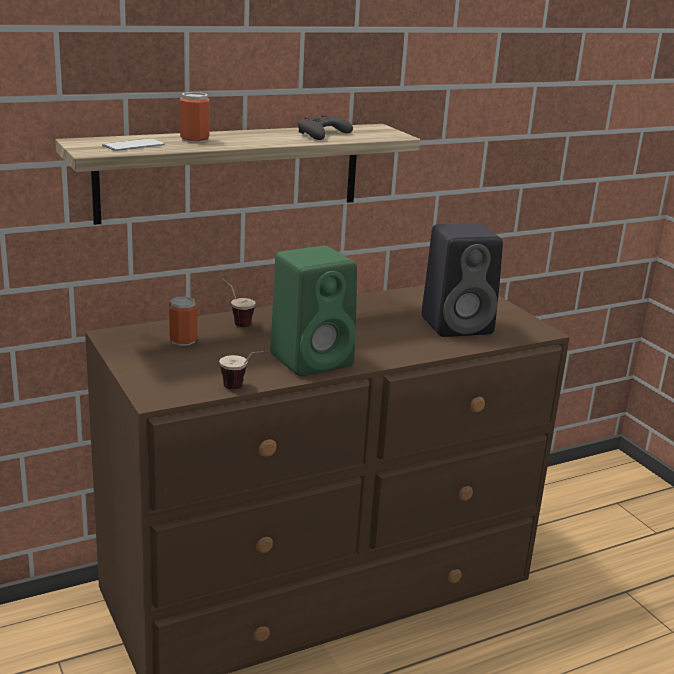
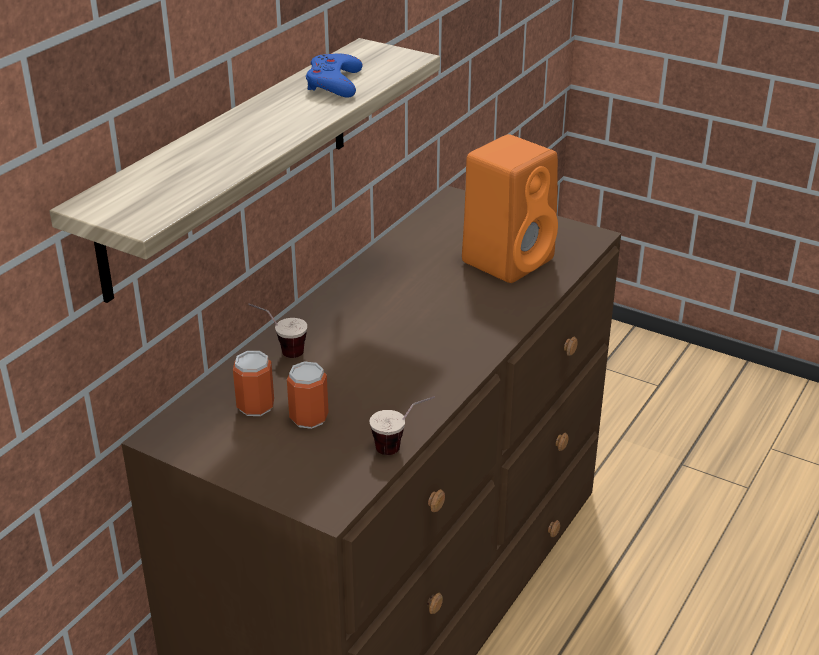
camera: 30 degrees left, 10 degrees up
phone [102,138,165,151] -> none
can [180,92,210,143] -> can moved to [287,361,329,429]
green speaker [270,246,357,376] -> none
grey game controller [297,115,353,140] -> blue game controller [306,54,363,98]
black speaker [421,223,503,337] -> orange speaker [462,134,558,283]

